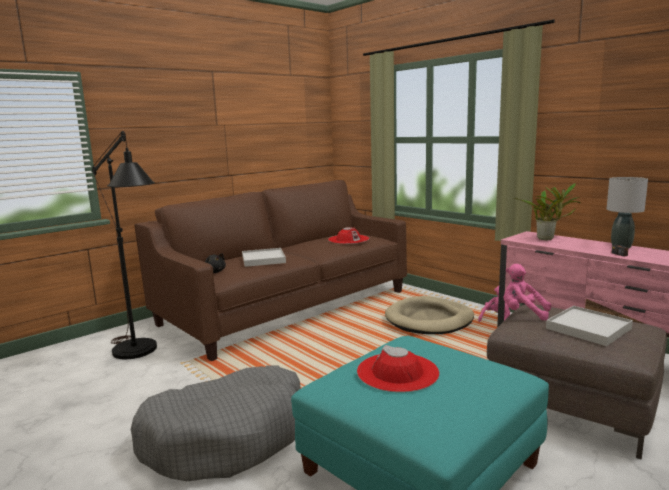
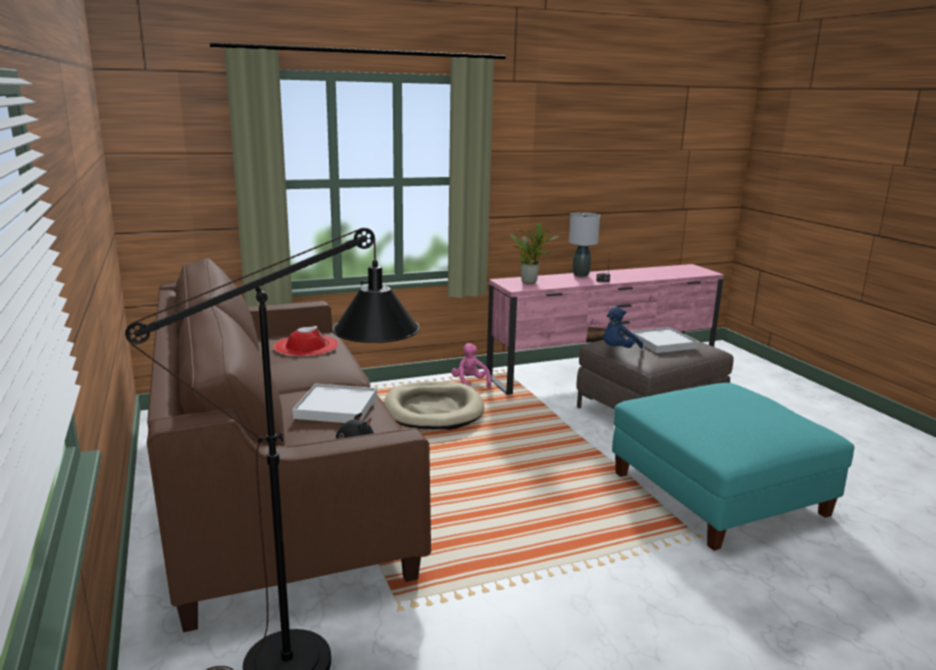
camera: 70 degrees left, 5 degrees up
grey dog bed [131,365,301,481] -> none
red hat [357,345,439,392] -> none
pink plush toy [504,264,551,320] -> blue plush toy [604,307,643,349]

